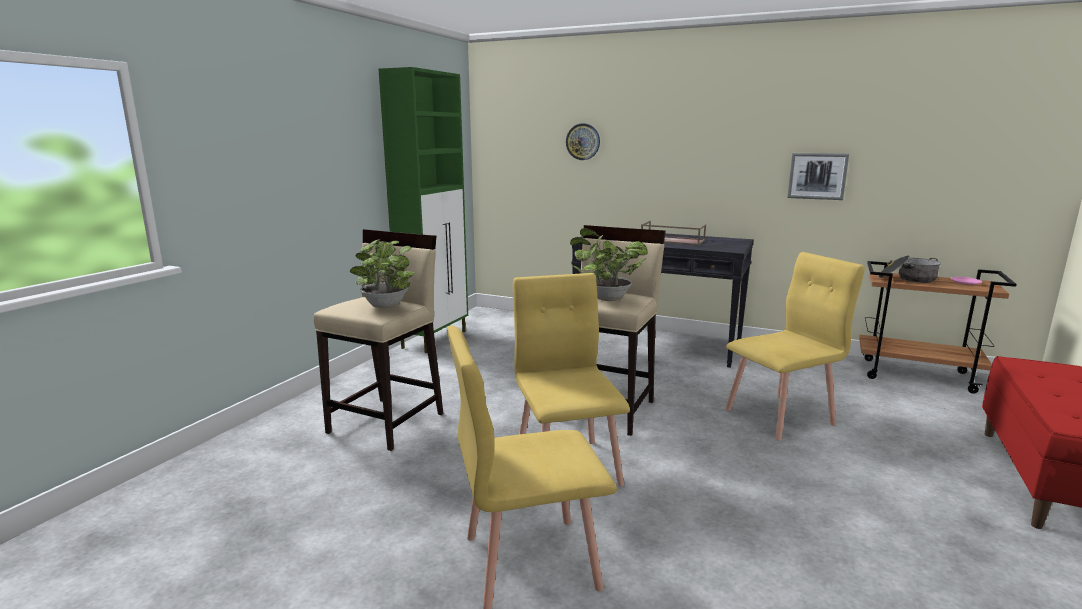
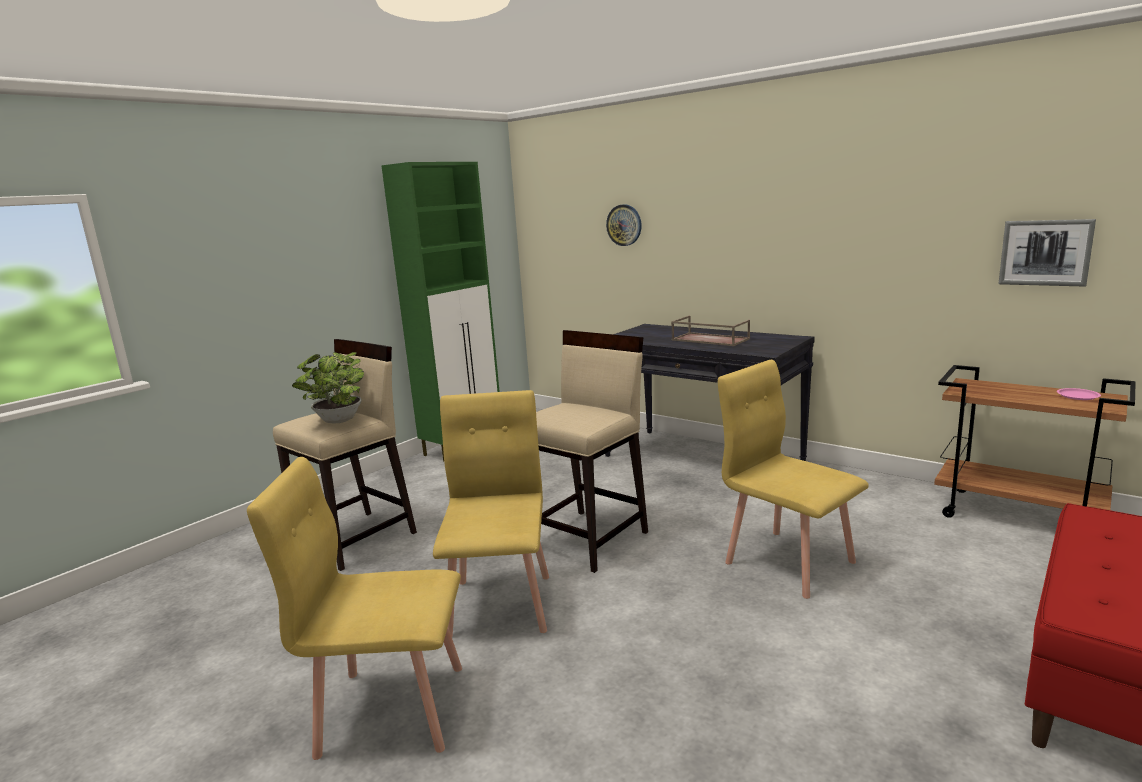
camera: 15 degrees right, 0 degrees up
potted plant [570,228,648,301] -> none
yellow chair [725,252,865,441] -> yellow chair turned 120 degrees counterclockwise [718,360,869,599]
picture [787,153,849,200] -> picture moved to [999,219,1096,286]
cooking pot [878,255,941,283] -> none

